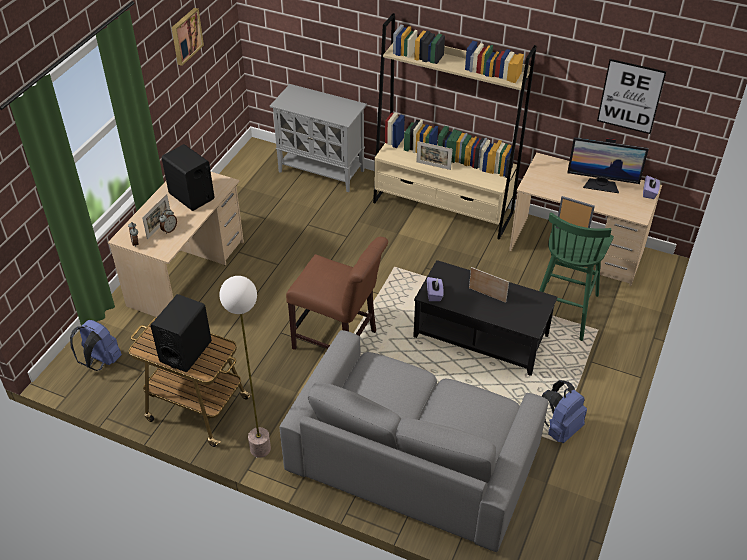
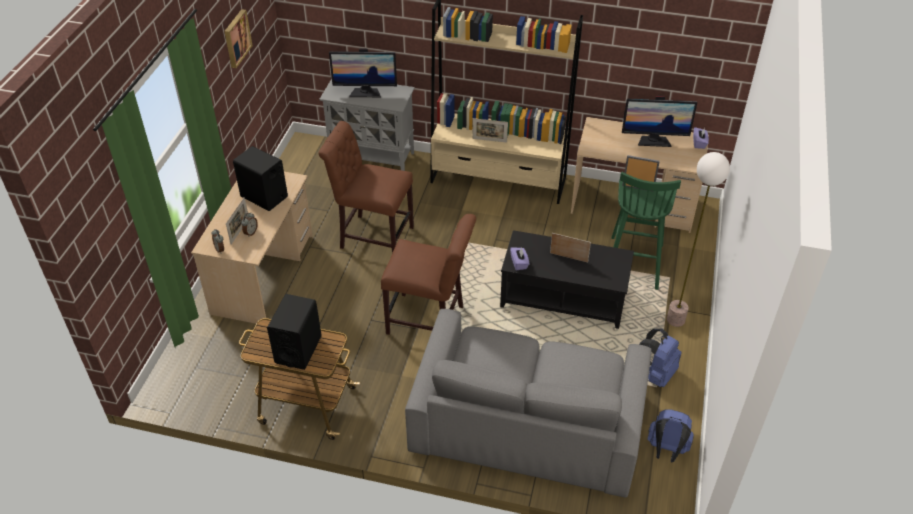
camera: 10 degrees left, 0 degrees up
blue backpack [70,320,122,371] -> blue backpack moved to [647,409,694,462]
floor lamp [219,276,271,458] -> floor lamp moved to [667,152,730,327]
picture [597,59,666,134] -> none
none -> brown chair [318,121,414,253]
none -> monitor [329,48,397,97]

